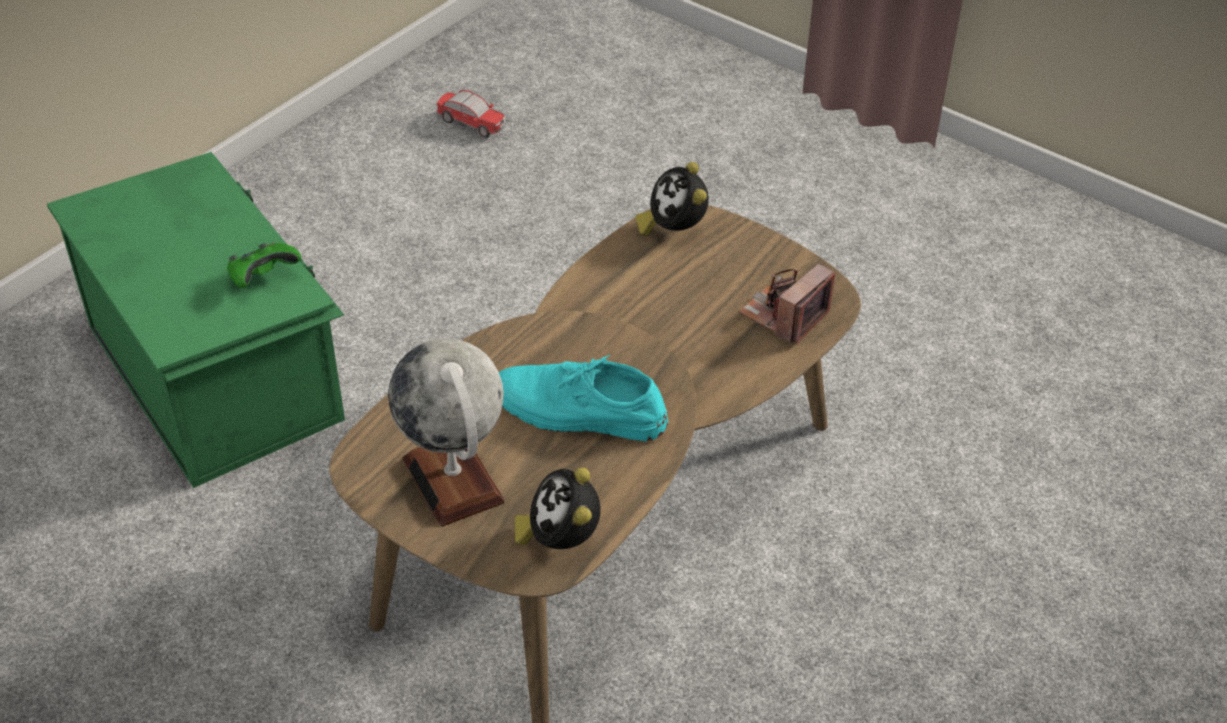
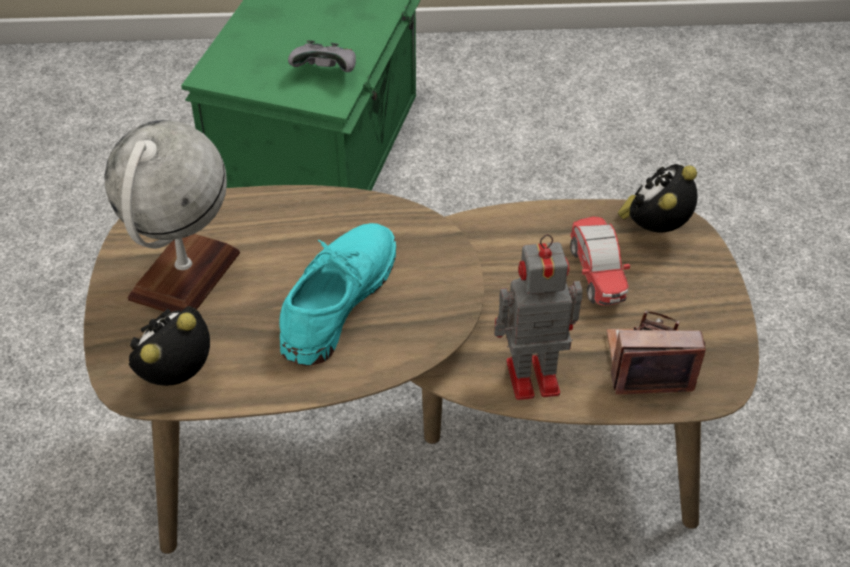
camera: 50 degrees right, 0 degrees up
green game controller [227,242,301,288] -> grey game controller [288,40,356,72]
toy car [437,90,505,138] -> toy car moved to [570,217,630,305]
turquoise shoe [499,355,668,441] -> turquoise shoe turned 45 degrees clockwise [279,223,396,366]
none -> toy robot [494,234,583,400]

